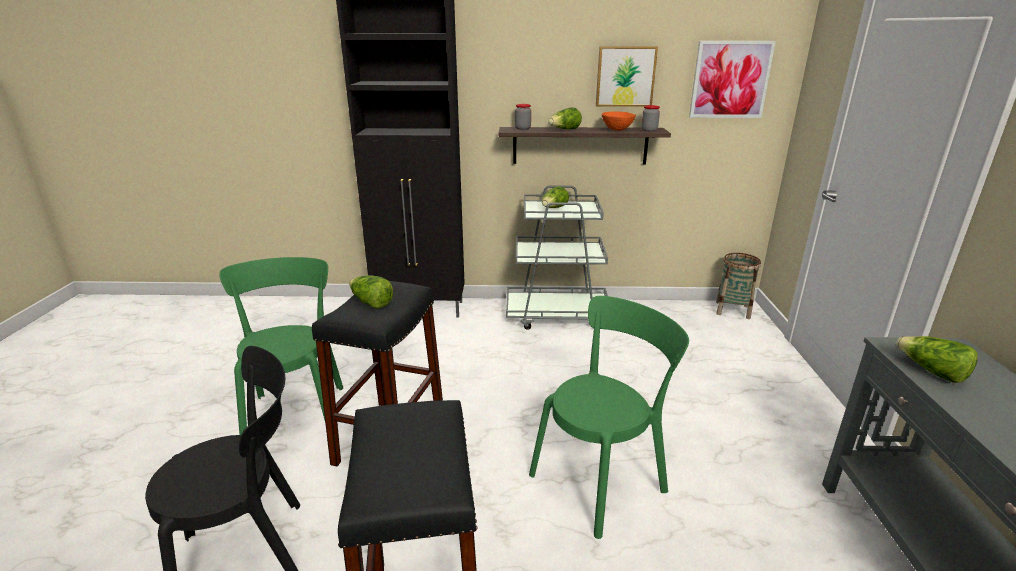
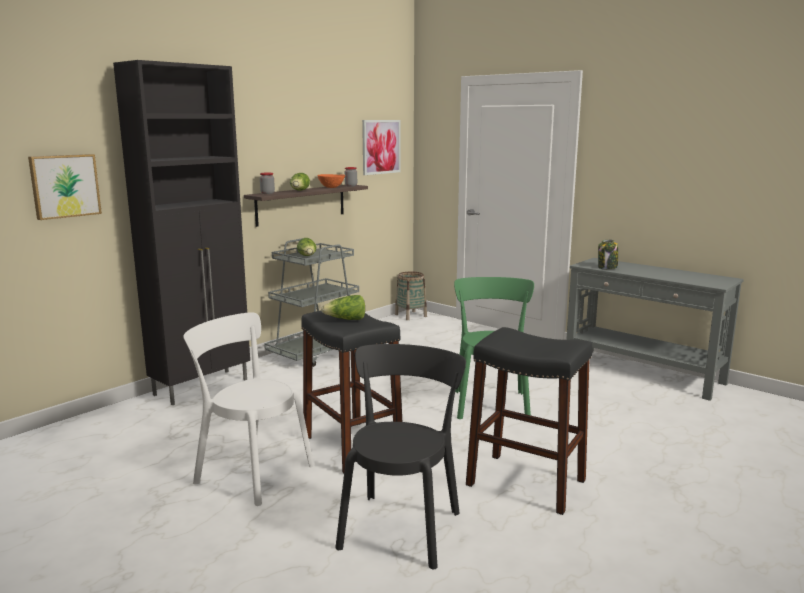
camera: 50 degrees left, 10 degrees down
green chair [220,257,343,435] -> white chair [183,312,314,506]
picture [596,46,658,107] -> picture moved to [28,154,102,220]
lettuce [896,336,978,383] -> jar [598,239,618,269]

